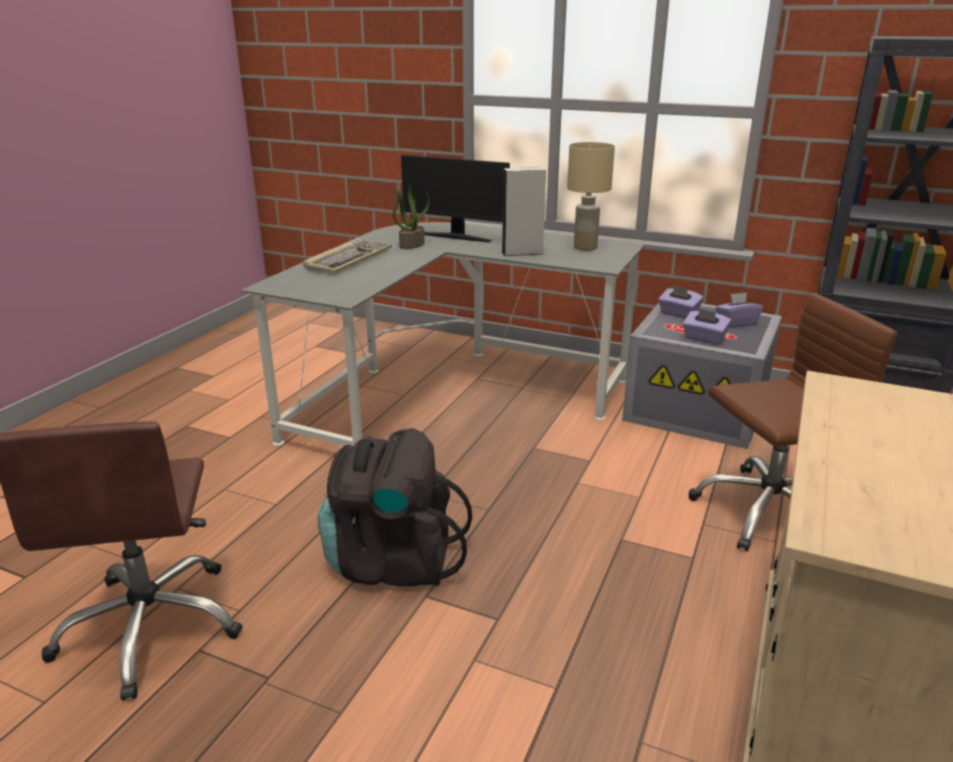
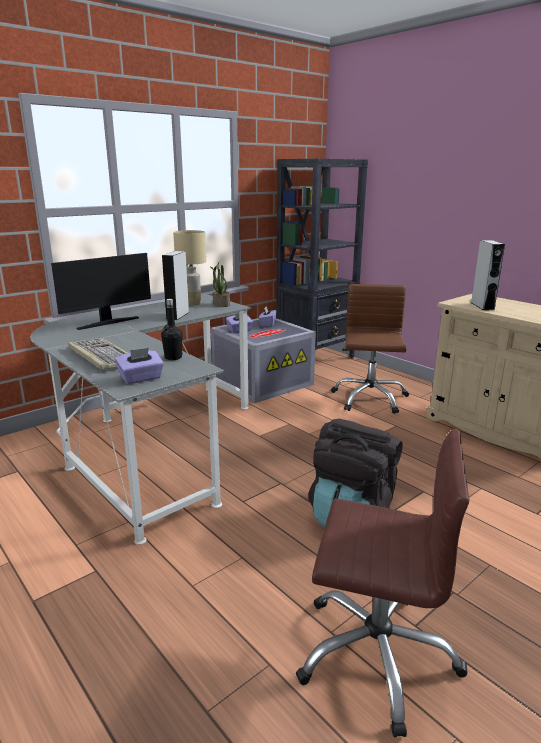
camera: 65 degrees left, 5 degrees down
potted plant [393,185,429,249] -> potted plant moved to [210,262,230,307]
purple tissue box [683,308,731,345] -> purple tissue box moved to [115,348,164,384]
none -> black bottle [161,299,183,360]
none -> grey speaker [471,240,505,310]

